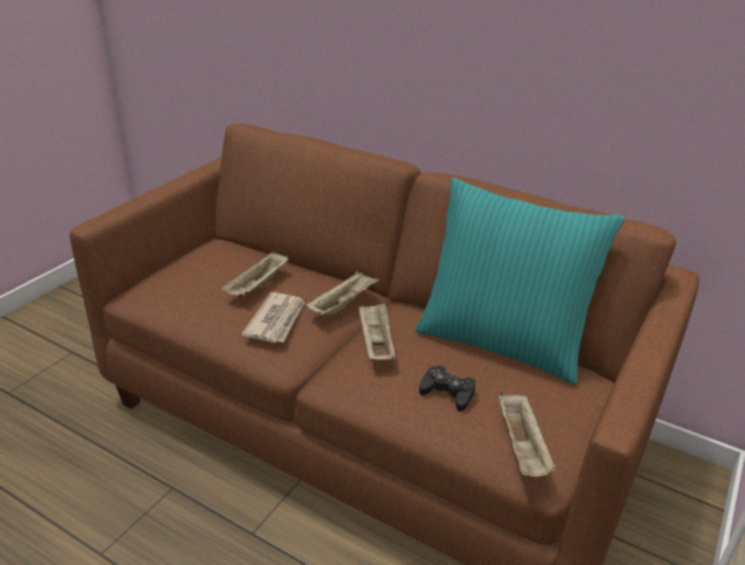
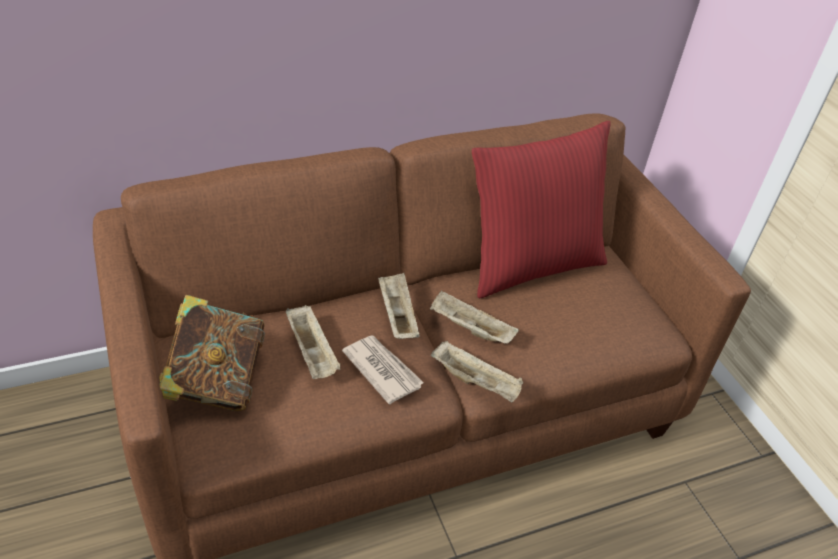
camera: 55 degrees left, 10 degrees up
turquoise pillow [416,178,625,385] -> red pillow [472,121,610,298]
black game controller [419,365,476,411] -> none
beige tray [499,392,556,477] -> beige tray moved to [431,341,523,402]
none -> book [159,295,265,411]

